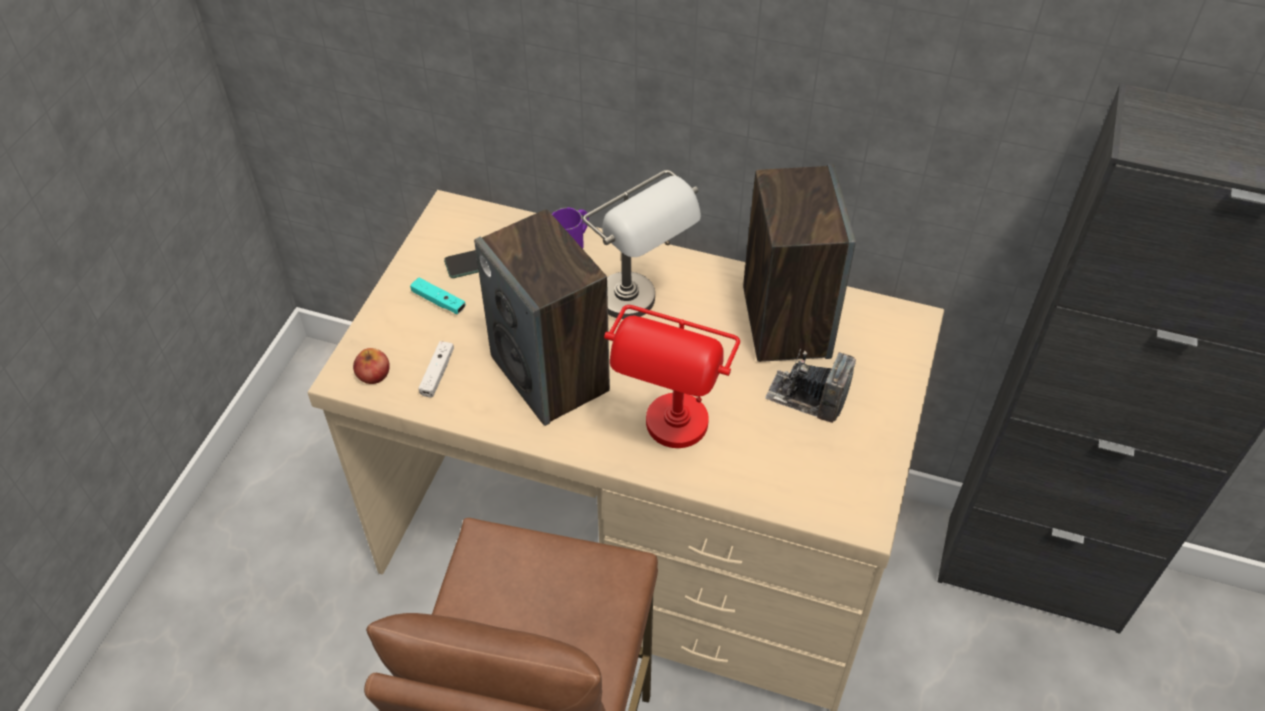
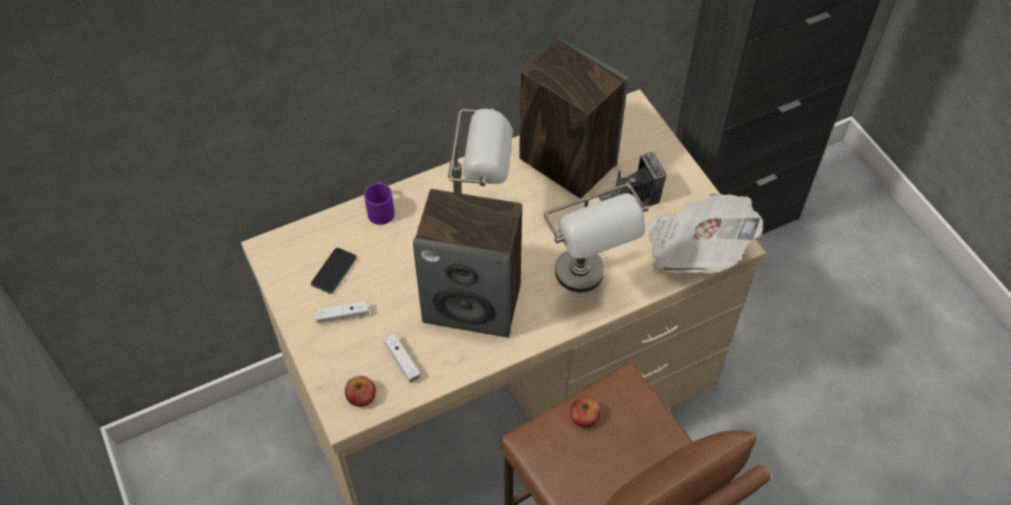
camera: 45 degrees left, 5 degrees up
turquoise game controller [410,278,466,314] -> white game controller [315,301,369,323]
red table lamp [604,305,740,448] -> grey table lamp [544,184,649,292]
none -> apple [570,397,600,428]
none -> newspaper [648,193,763,274]

